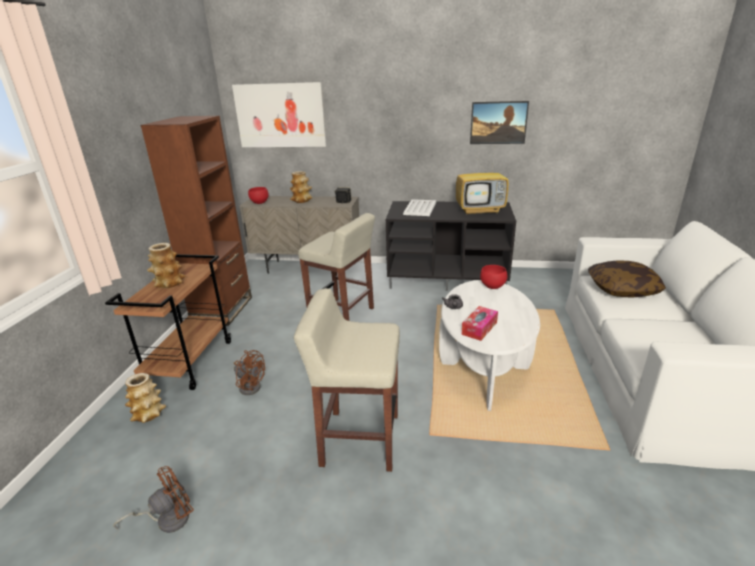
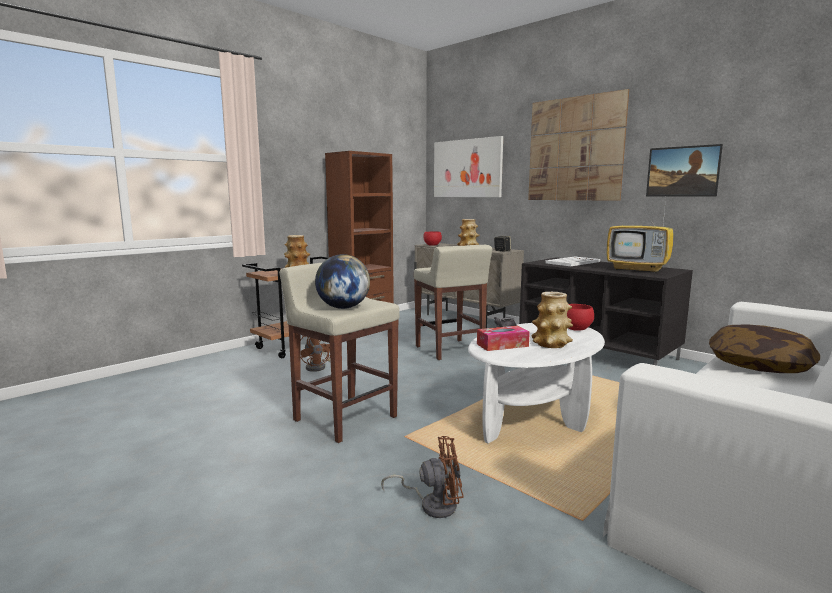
camera: 35 degrees right, 15 degrees down
brown fan [113,466,194,533] -> brown fan moved to [381,436,464,518]
vase [125,373,166,423] -> vase moved to [531,292,573,348]
none -> globe [315,254,370,309]
none -> picture [528,89,629,201]

